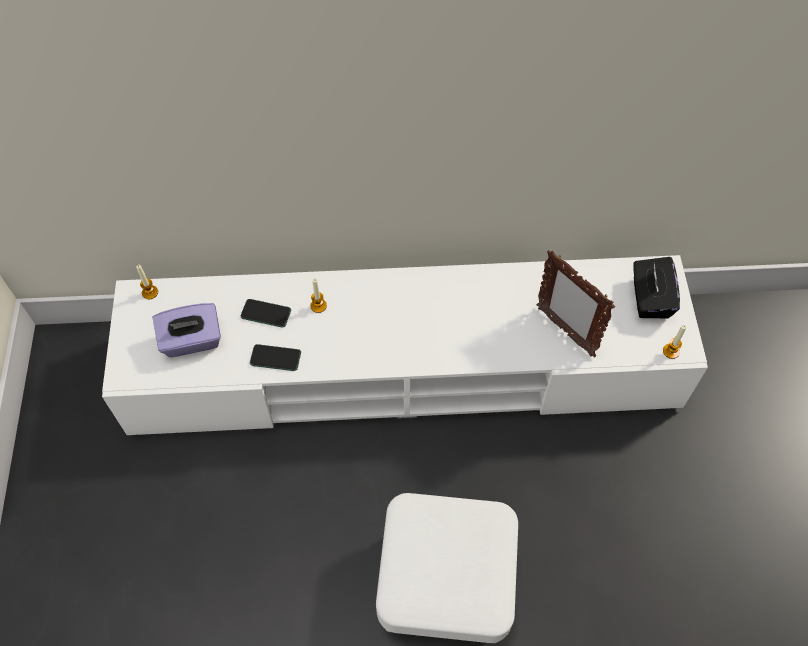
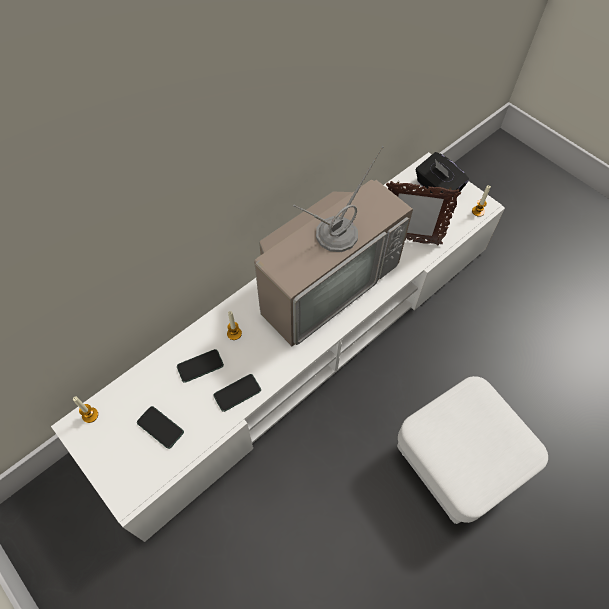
camera: 40 degrees left, 0 degrees up
purple tissue box [152,303,221,357] -> phone [137,406,184,449]
none -> television [254,146,413,346]

